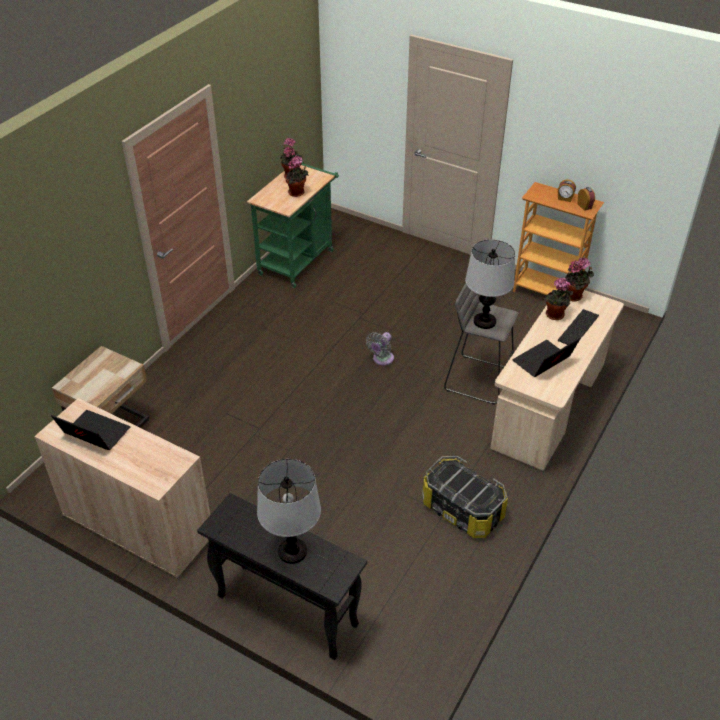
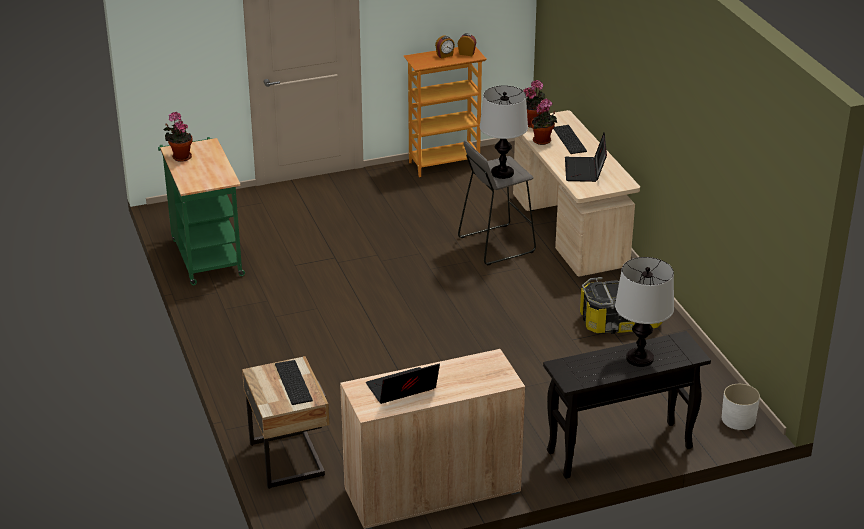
camera: 50 degrees left, 10 degrees down
potted plant [285,156,308,197] -> none
grey fan [366,332,394,366] -> none
none -> keyboard [275,360,313,405]
none -> white planter [722,384,760,430]

